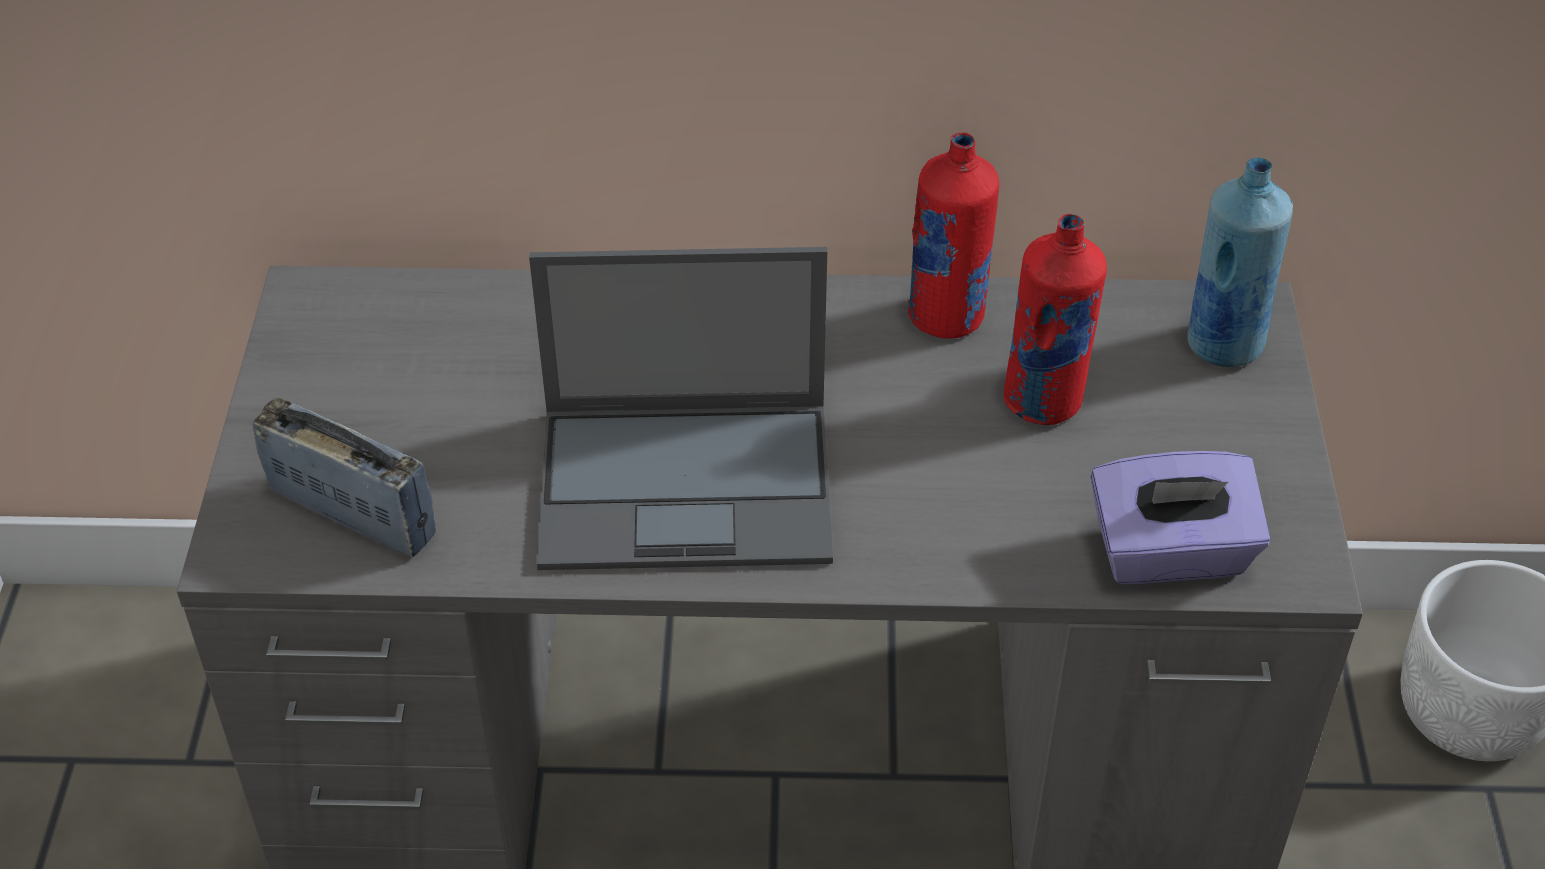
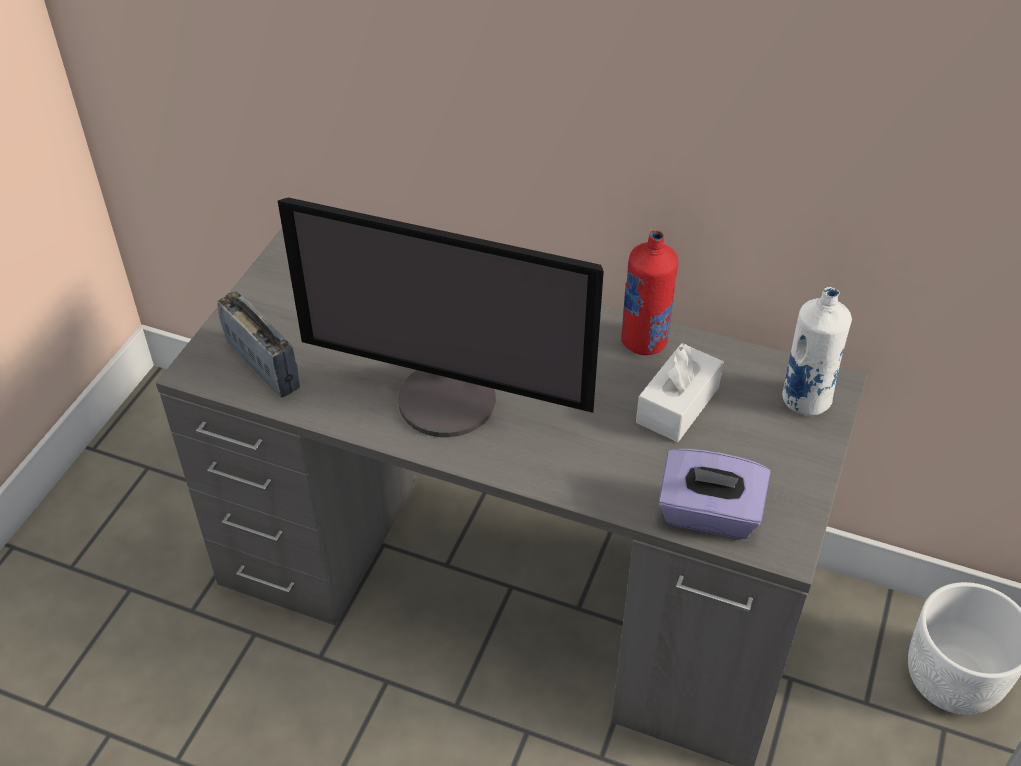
camera: 20 degrees right, 0 degrees up
laptop [529,247,833,570] -> monitor [278,197,604,437]
red bottle [1004,214,1107,425] -> white tissue box [636,343,723,442]
blue bottle [1187,157,1293,367] -> white bottle [782,287,852,416]

